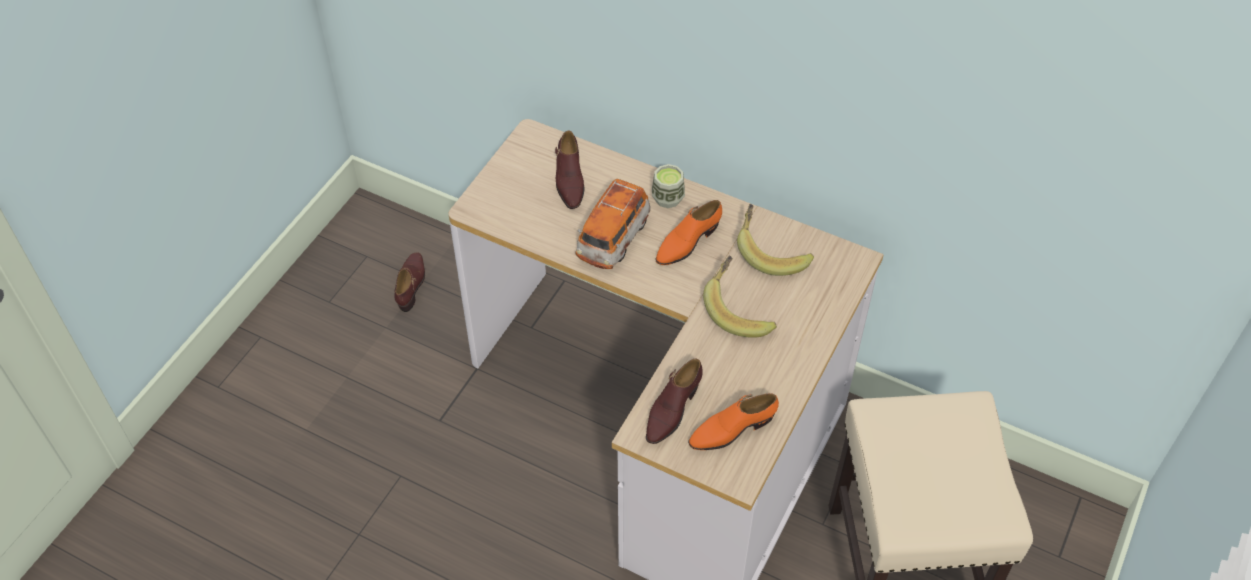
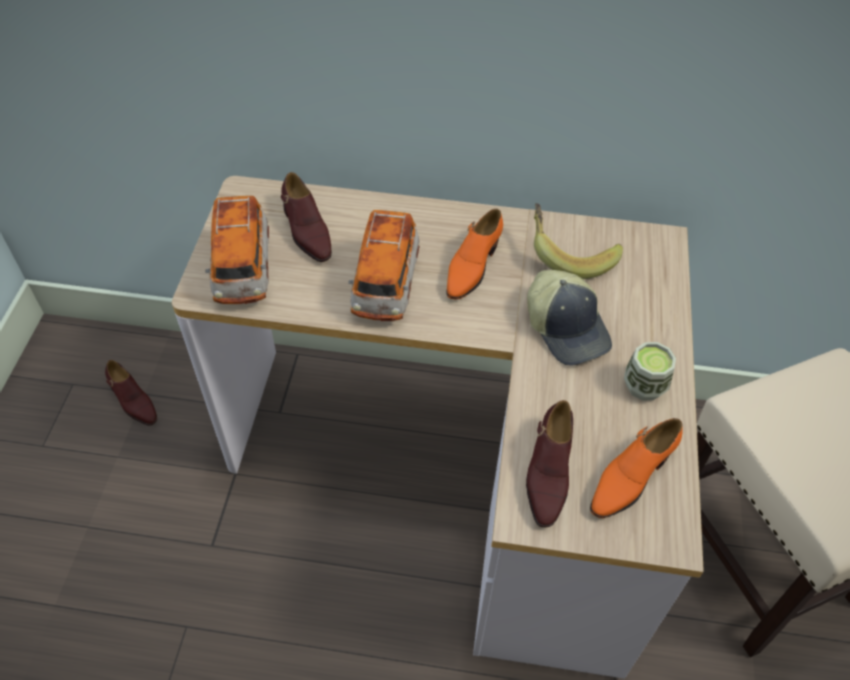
camera: 20 degrees left, 0 degrees up
brown shoe [394,253,425,312] -> brown shoe turned 150 degrees clockwise [105,360,157,426]
cup [652,164,685,208] -> cup moved to [624,342,676,400]
banana [703,256,777,338] -> cap [527,270,612,366]
none -> toy car [205,196,269,304]

